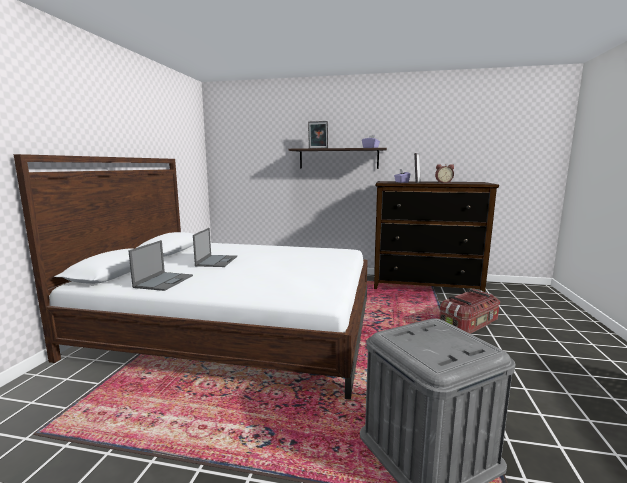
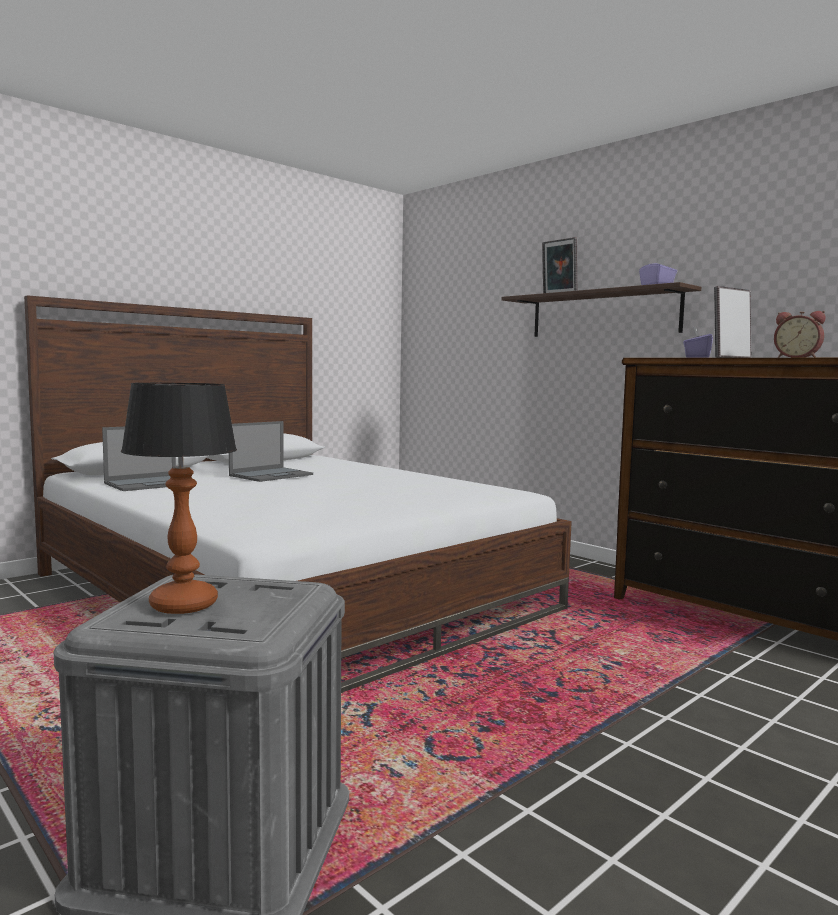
camera: 35 degrees right, 5 degrees down
storage box [439,289,500,334] -> none
none -> table lamp [121,383,237,614]

